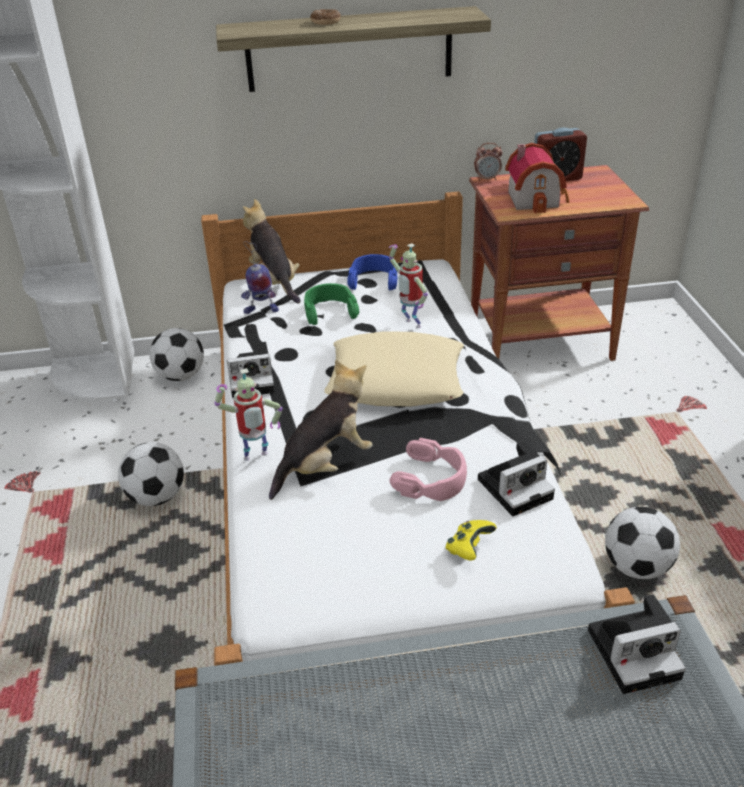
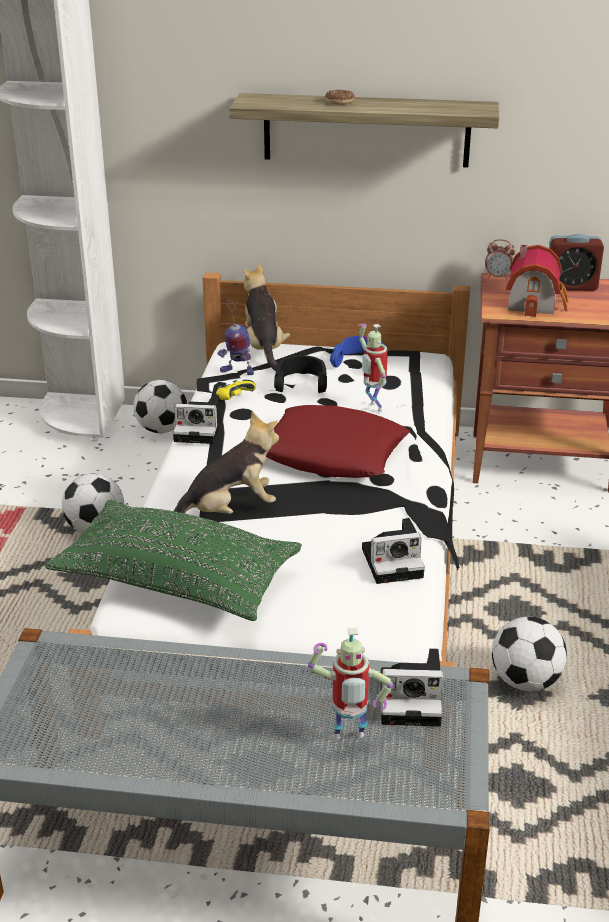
camera: 15 degrees right, 5 degrees down
toy robot [214,368,283,461] -> toy robot moved to [308,628,393,739]
green headphones [304,283,359,325] -> black headphones [274,355,327,393]
beige pillow [324,331,464,406] -> red pillow [266,405,410,478]
pink headphones [390,438,467,501] -> none
yellow game controller [446,520,497,560] -> yellow game controller moved to [216,380,256,400]
none -> green pillow [45,499,302,621]

